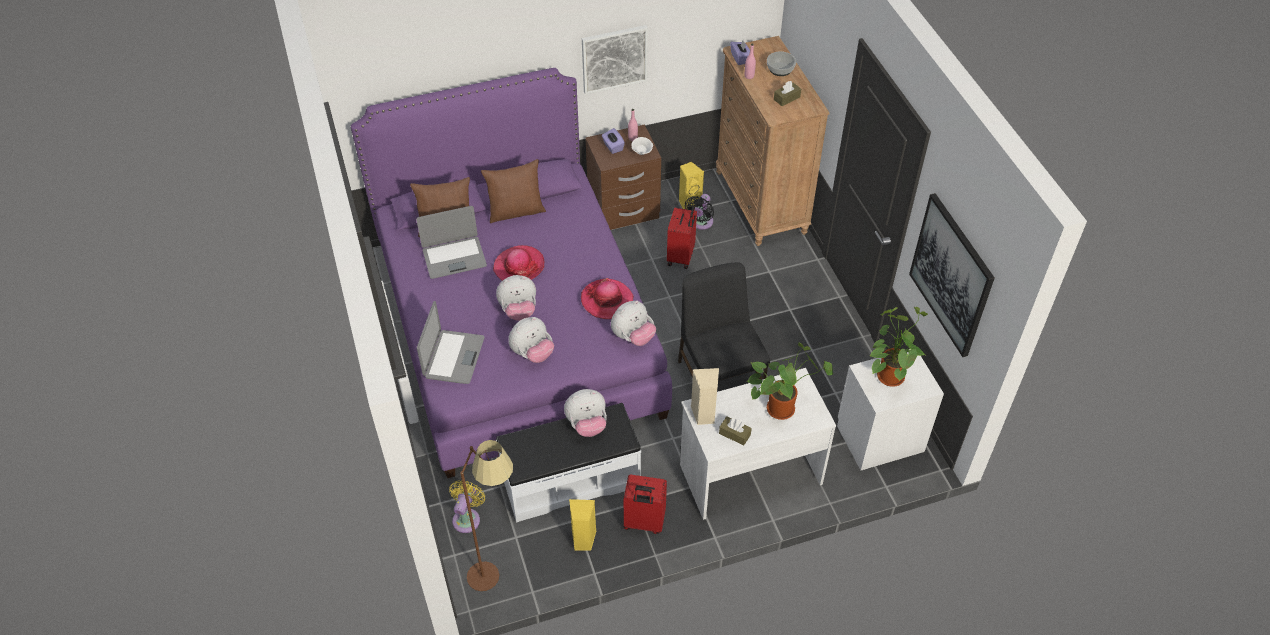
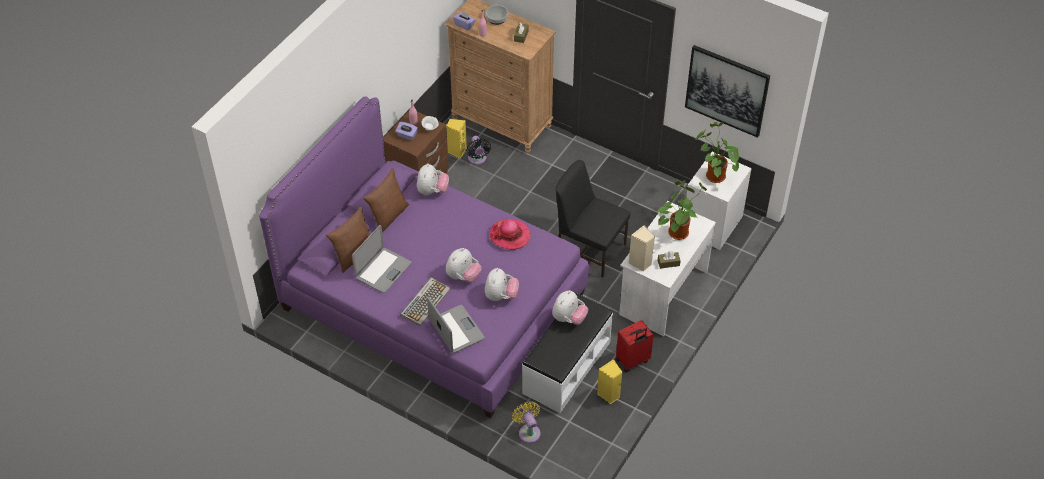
camera: 40 degrees left, 0 degrees up
brown floor lamp [460,440,513,591] -> none
hat [493,245,544,281] -> none
picture [582,25,648,95] -> none
plush toy [611,301,656,346] -> plush toy moved to [417,163,449,195]
red suitcase [667,206,697,269] -> none
none -> keyboard [400,278,451,326]

